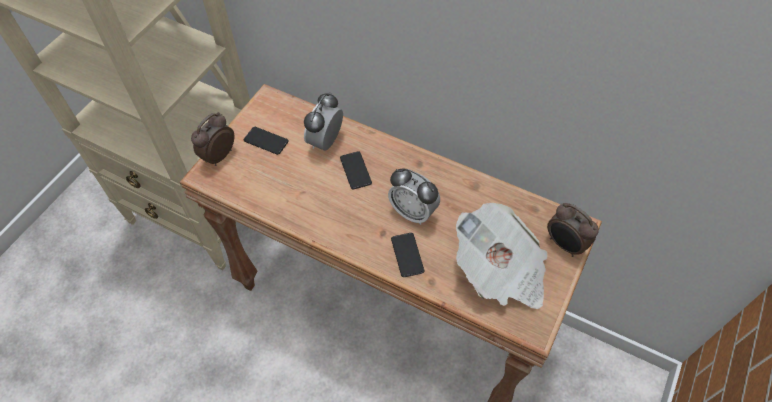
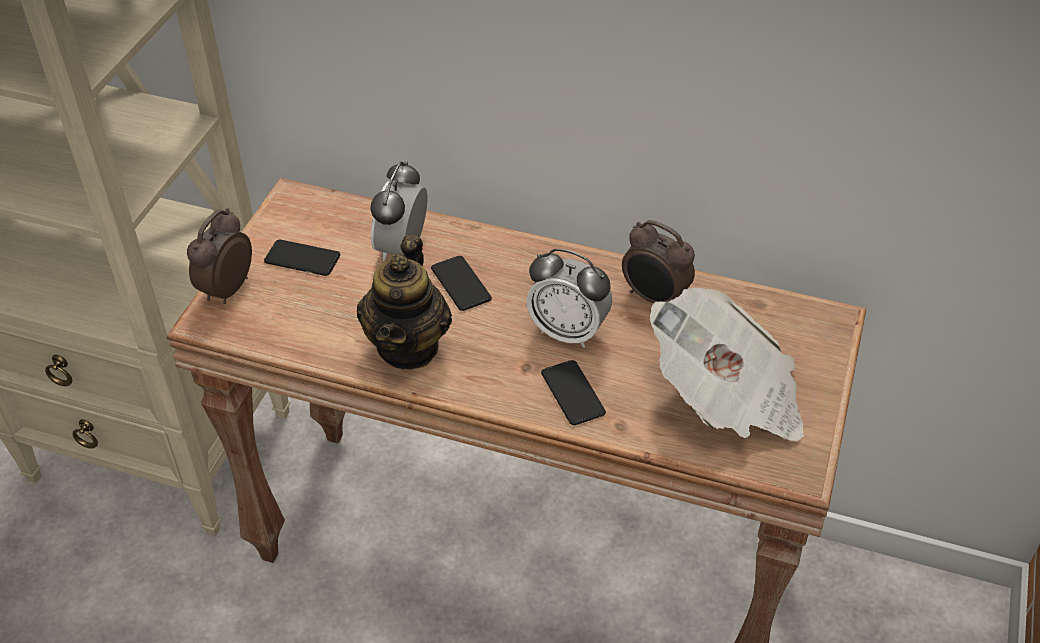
camera: 10 degrees left, 10 degrees down
alarm clock [547,203,599,257] -> alarm clock moved to [622,220,695,303]
none -> teapot [357,235,452,369]

